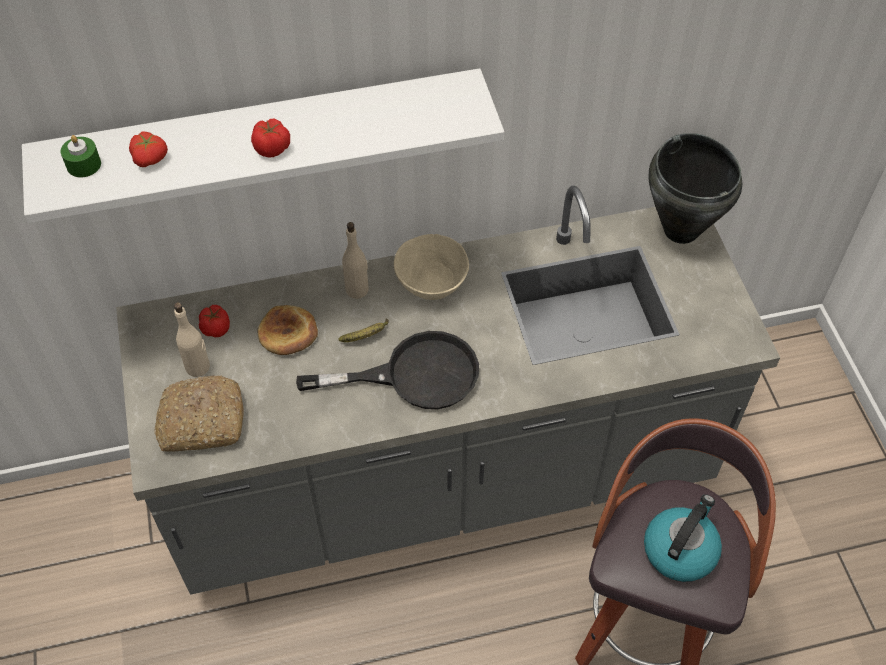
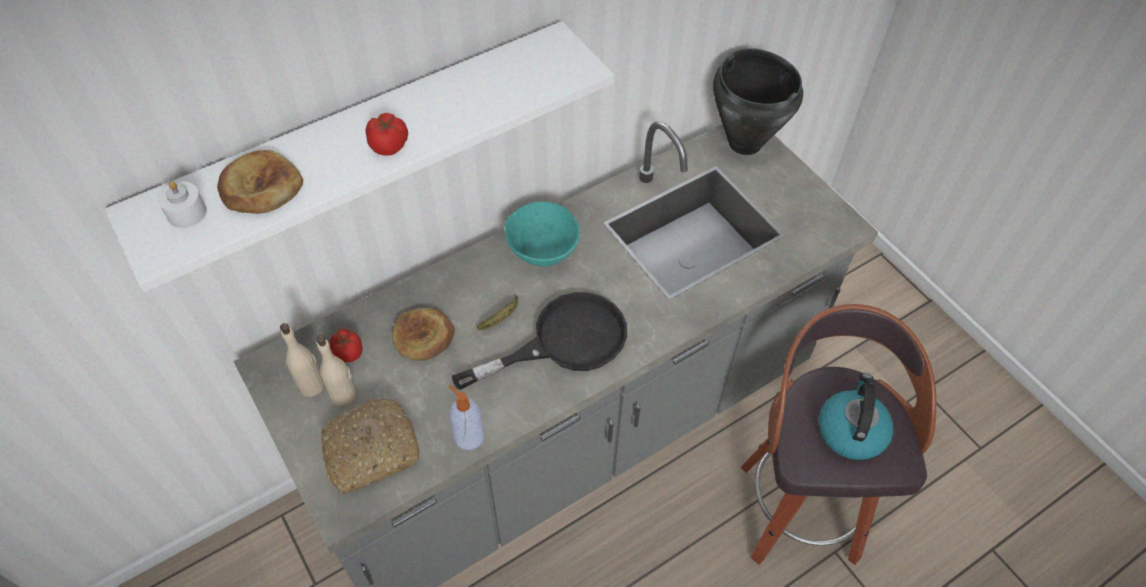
camera: 20 degrees left, 0 degrees up
green candle [61,135,101,177] -> white candle [158,181,207,228]
tomato [129,132,168,167] -> bread [217,150,303,214]
beige bottle [342,222,369,299] -> beige bottle moved to [280,323,324,397]
beige bowl [394,234,469,300] -> turquoise bowl [505,202,580,266]
none -> soap dispenser [448,384,484,450]

